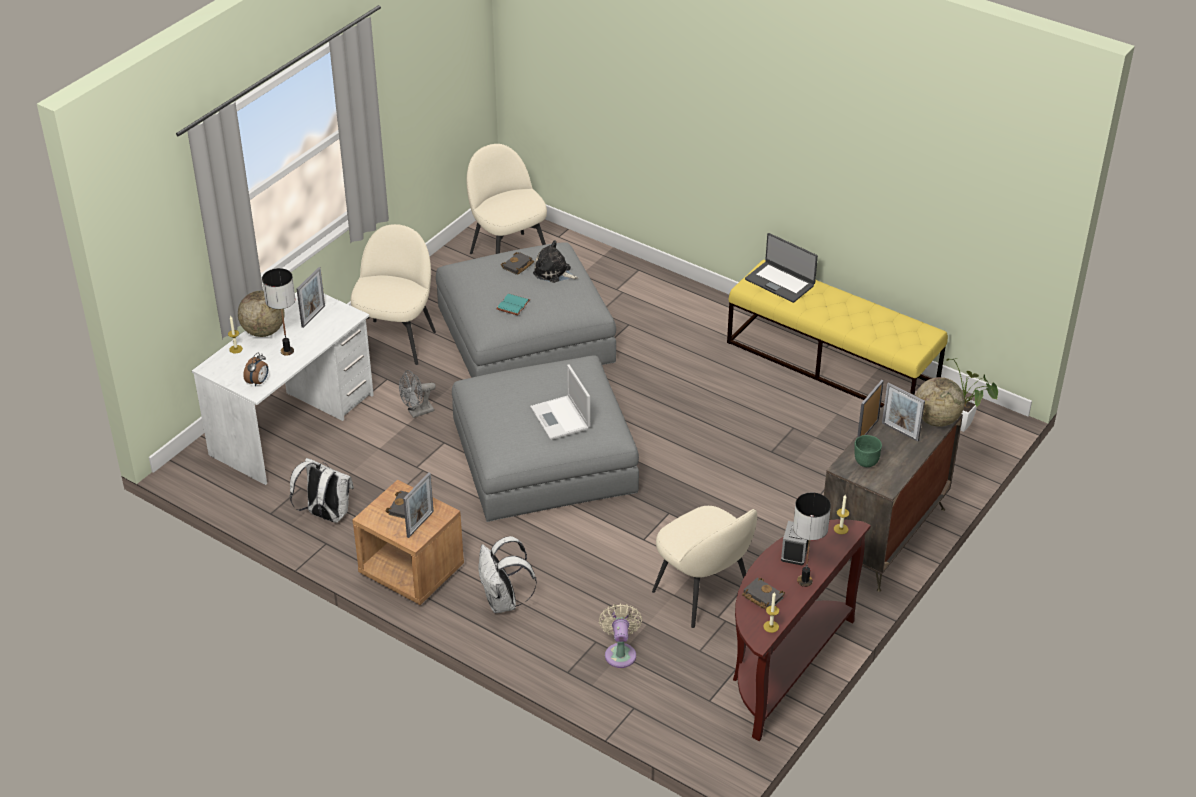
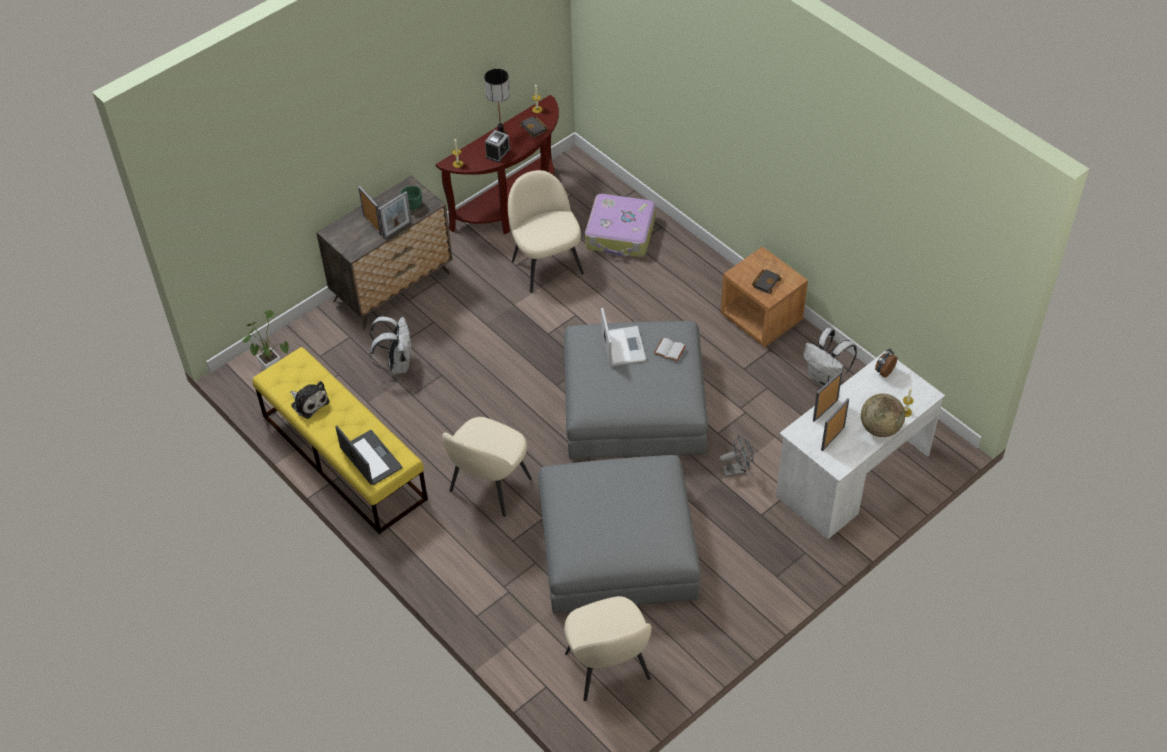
camera: 165 degrees left, 10 degrees up
table lamp [262,268,295,356] -> none
beige chair [350,224,436,365] -> beige chair moved to [442,417,532,517]
picture frame [403,473,434,538] -> picture frame moved to [813,371,842,422]
white backpack [478,536,537,613] -> white backpack moved to [370,316,413,374]
turquoise book [496,294,530,315] -> none
black book [501,252,534,274] -> none
plush toy [533,240,578,283] -> plush toy moved to [290,381,329,419]
beige fan [599,603,642,668] -> suitcase [585,194,656,257]
globe [915,377,965,427] -> none
none -> white book [654,338,686,361]

